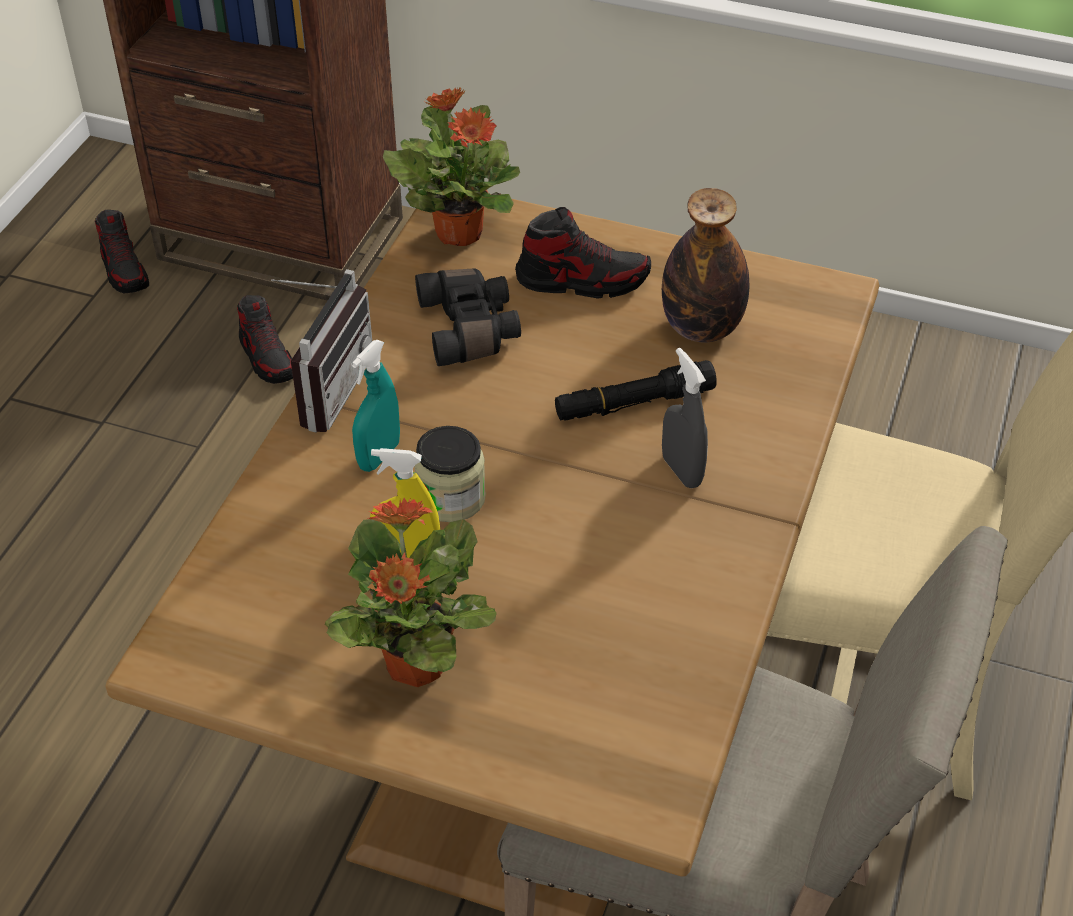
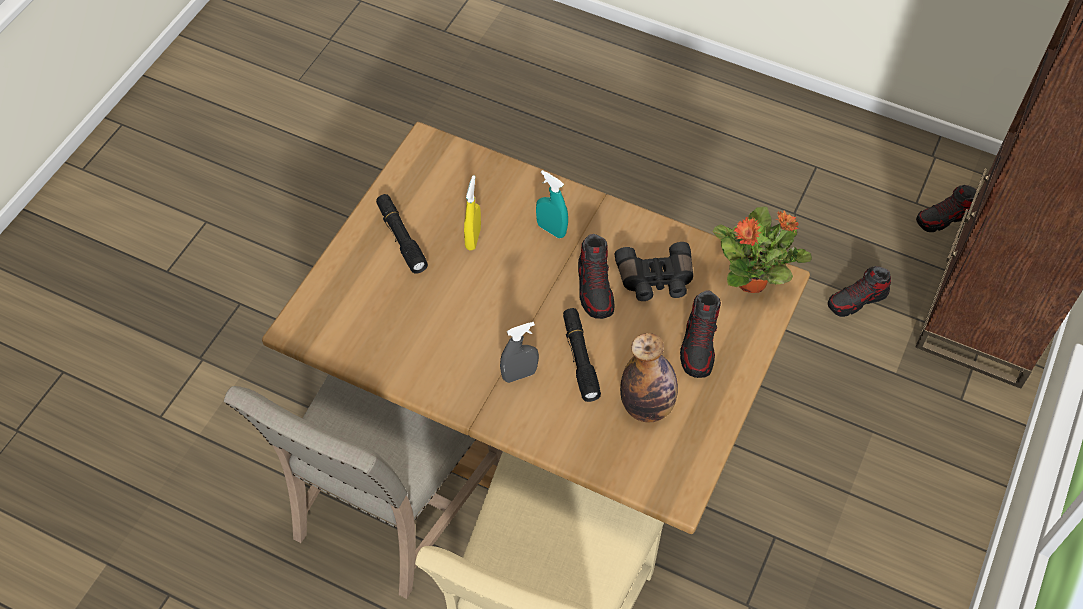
camera: 95 degrees right, 10 degrees up
radio [271,269,372,433] -> none
potted plant [325,498,497,687] -> black flashlight [376,194,428,274]
jar [414,426,486,522] -> none
none -> shoe [578,234,614,319]

